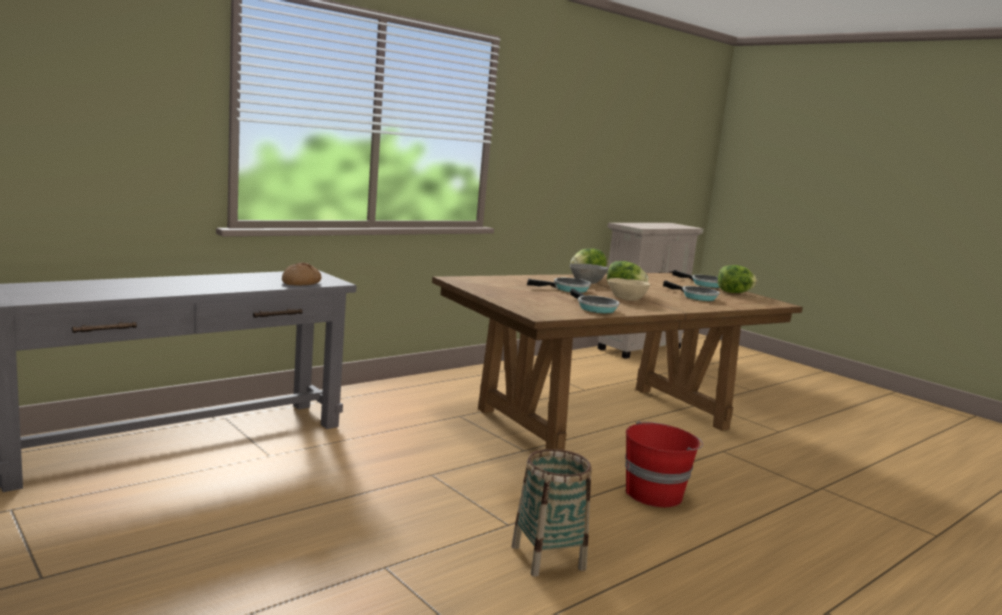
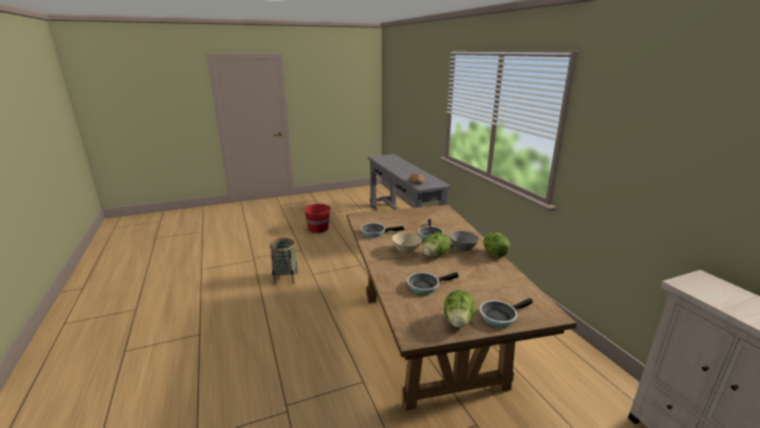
camera: 110 degrees right, 10 degrees up
red bucket [625,421,703,507] -> red bucket moved to [304,204,331,233]

